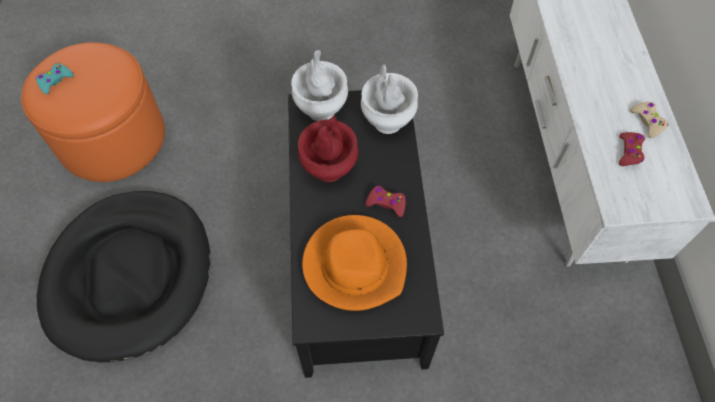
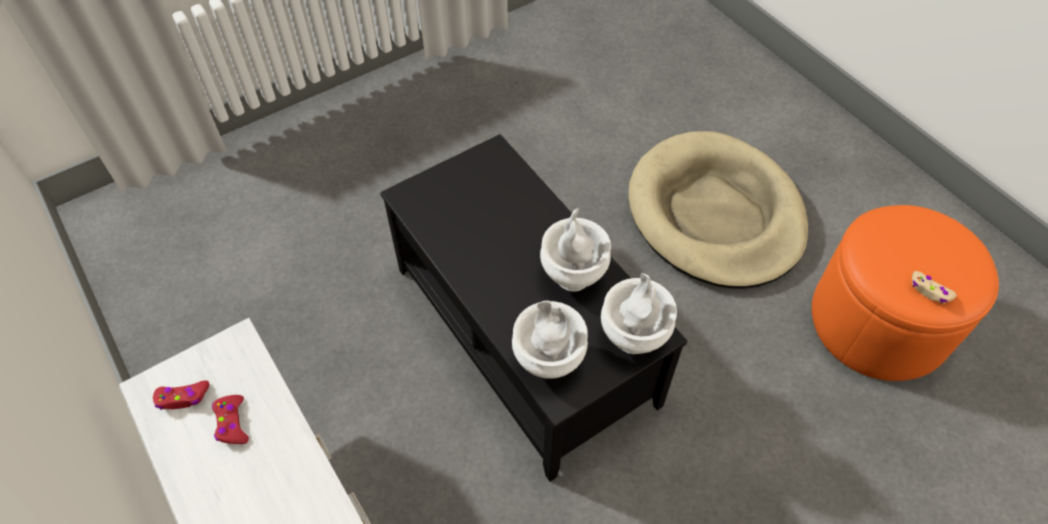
camera: 150 degrees right, 5 degrees down
turquoise game controller [36,63,74,94] -> none
black dog bed [37,191,210,362] -> beige dog bed [628,131,808,289]
red vase [298,116,358,182] -> white vase [540,208,611,292]
orange hat [302,215,407,311] -> none
red game controller [365,186,406,217] -> red game controller moved to [153,380,209,410]
beige game controller [630,102,668,138] -> beige game controller moved to [912,271,957,303]

